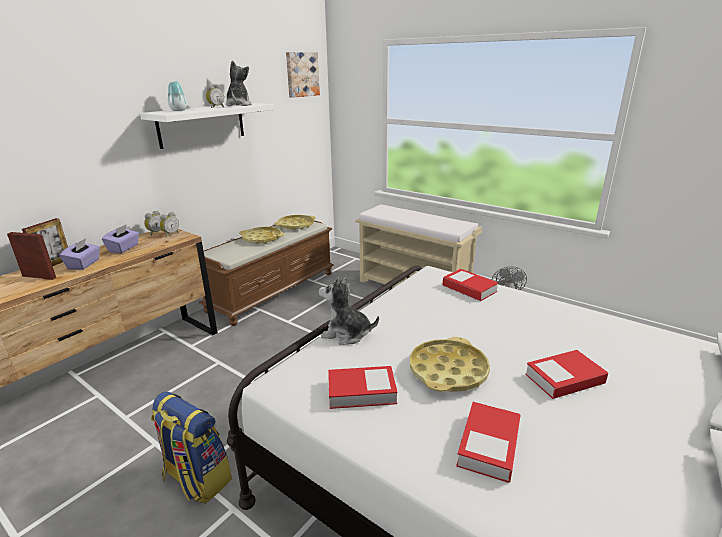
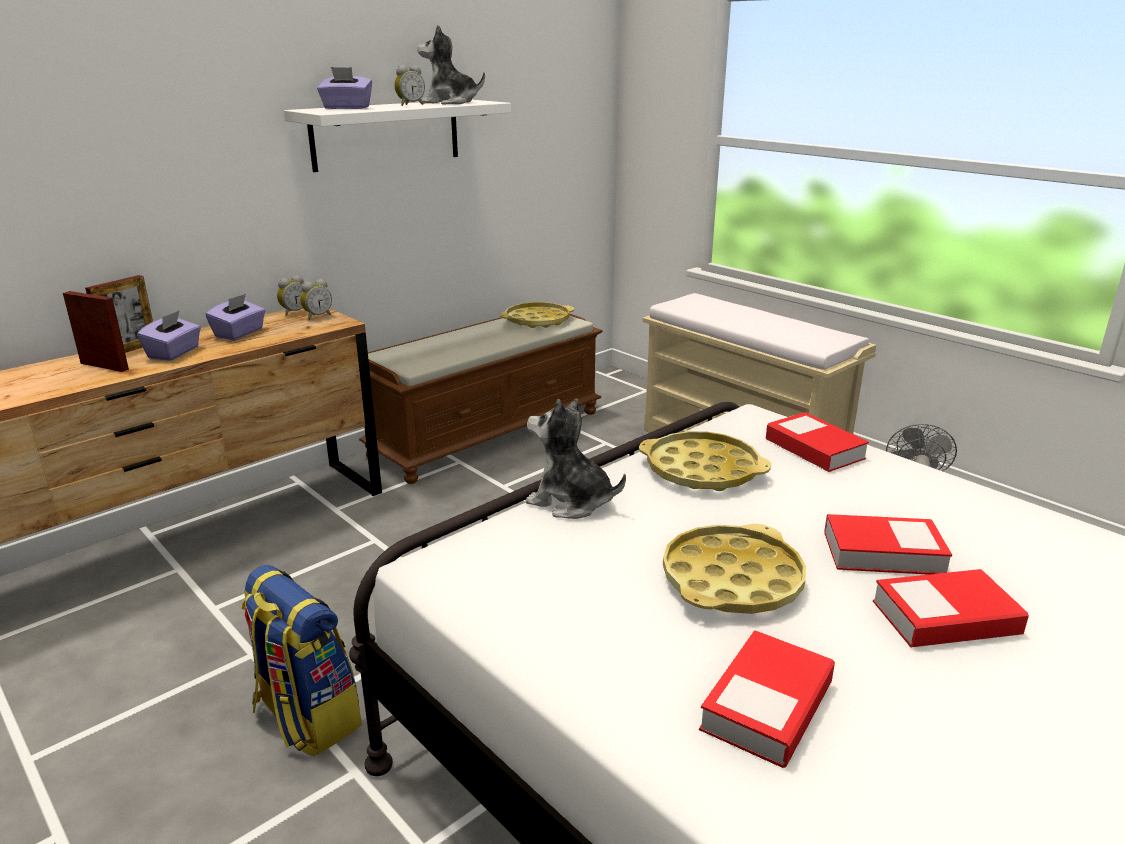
camera: 10 degrees right, 0 degrees up
vase [168,81,187,111] -> purple tissue box [317,67,372,109]
plush toy [226,60,252,106] -> plush toy turned 90 degrees counterclockwise [417,25,485,105]
yellow tray [239,227,284,244] -> yellow tray moved to [639,431,771,491]
picture [286,52,320,98] -> none
book [328,366,398,409] -> book moved to [824,514,952,575]

